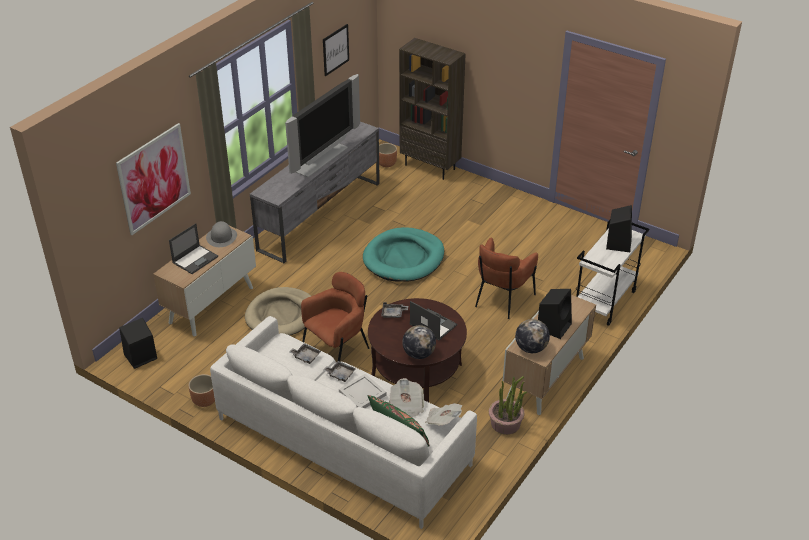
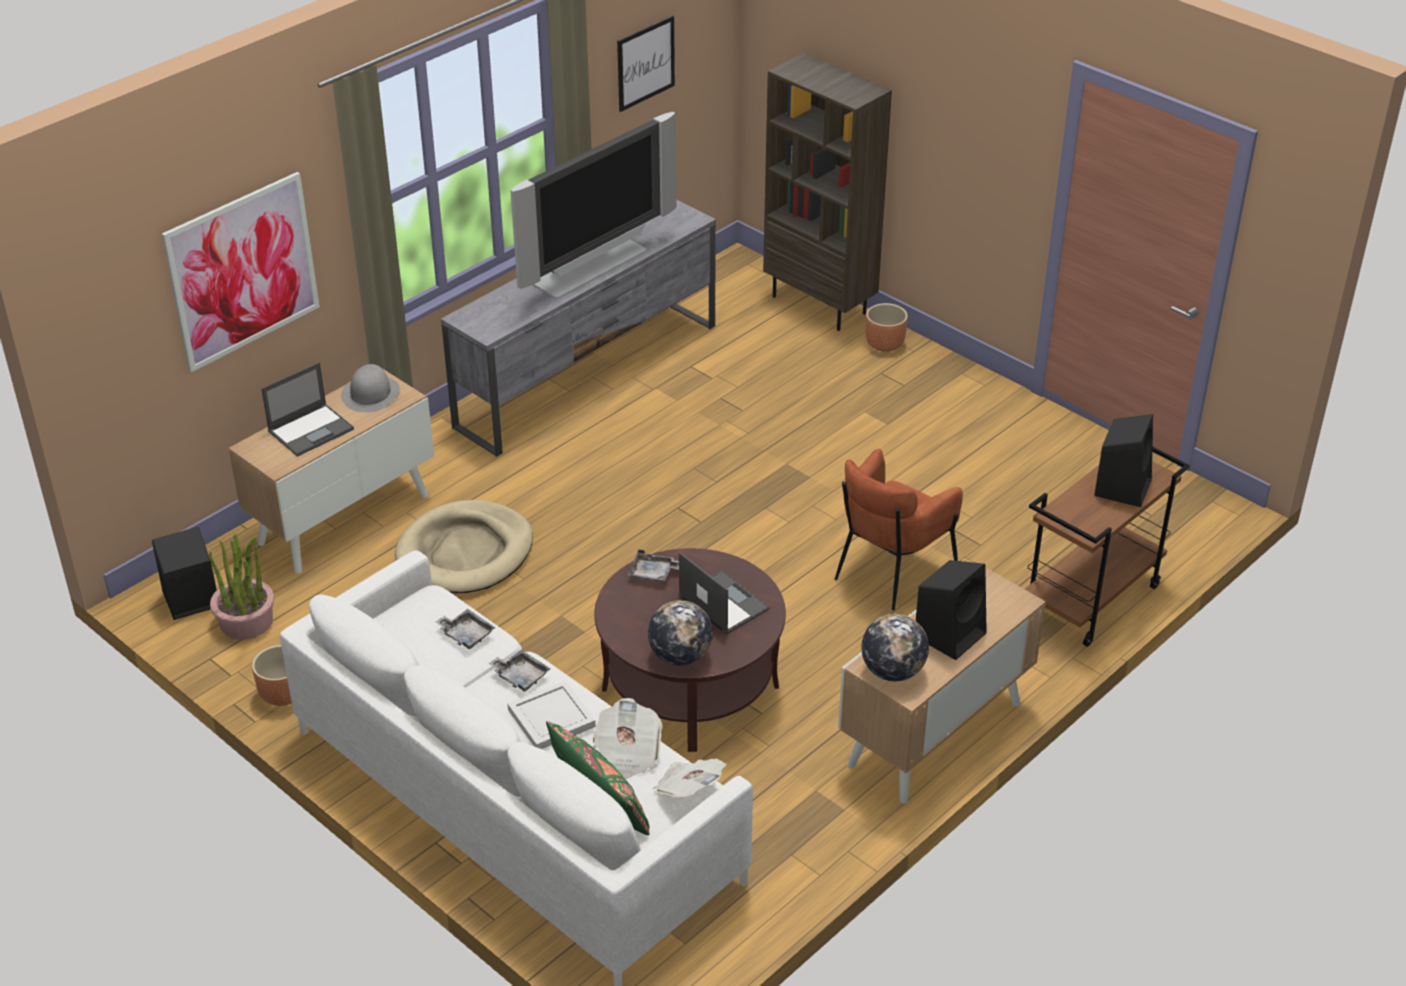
camera: 10 degrees right, 0 degrees up
brown armchair [301,272,369,361] -> none
turquoise dog bed [363,227,444,282] -> none
brown planter [379,143,397,167] -> brown planter moved to [866,303,908,352]
potted plant [489,376,527,434] -> potted plant moved to [209,534,274,640]
white cart [576,220,649,326] -> brown cart [1025,446,1190,647]

